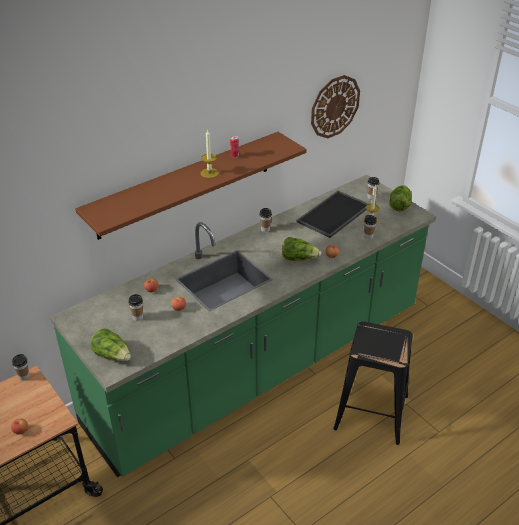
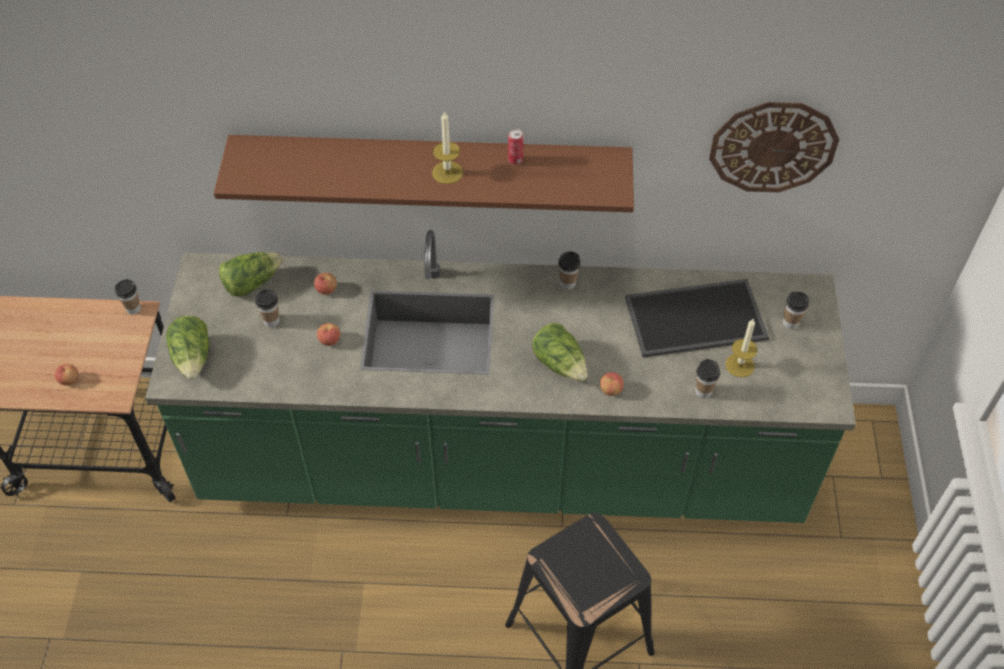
camera: 40 degrees right, 15 degrees up
lettuce [389,185,412,211] -> lettuce moved to [219,252,283,297]

